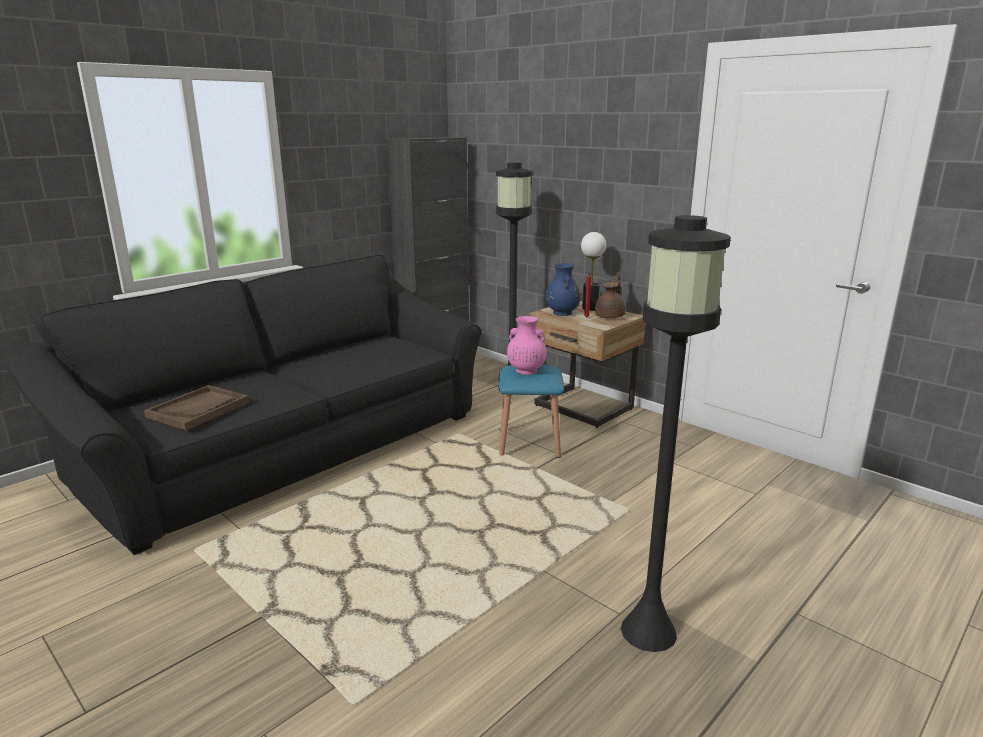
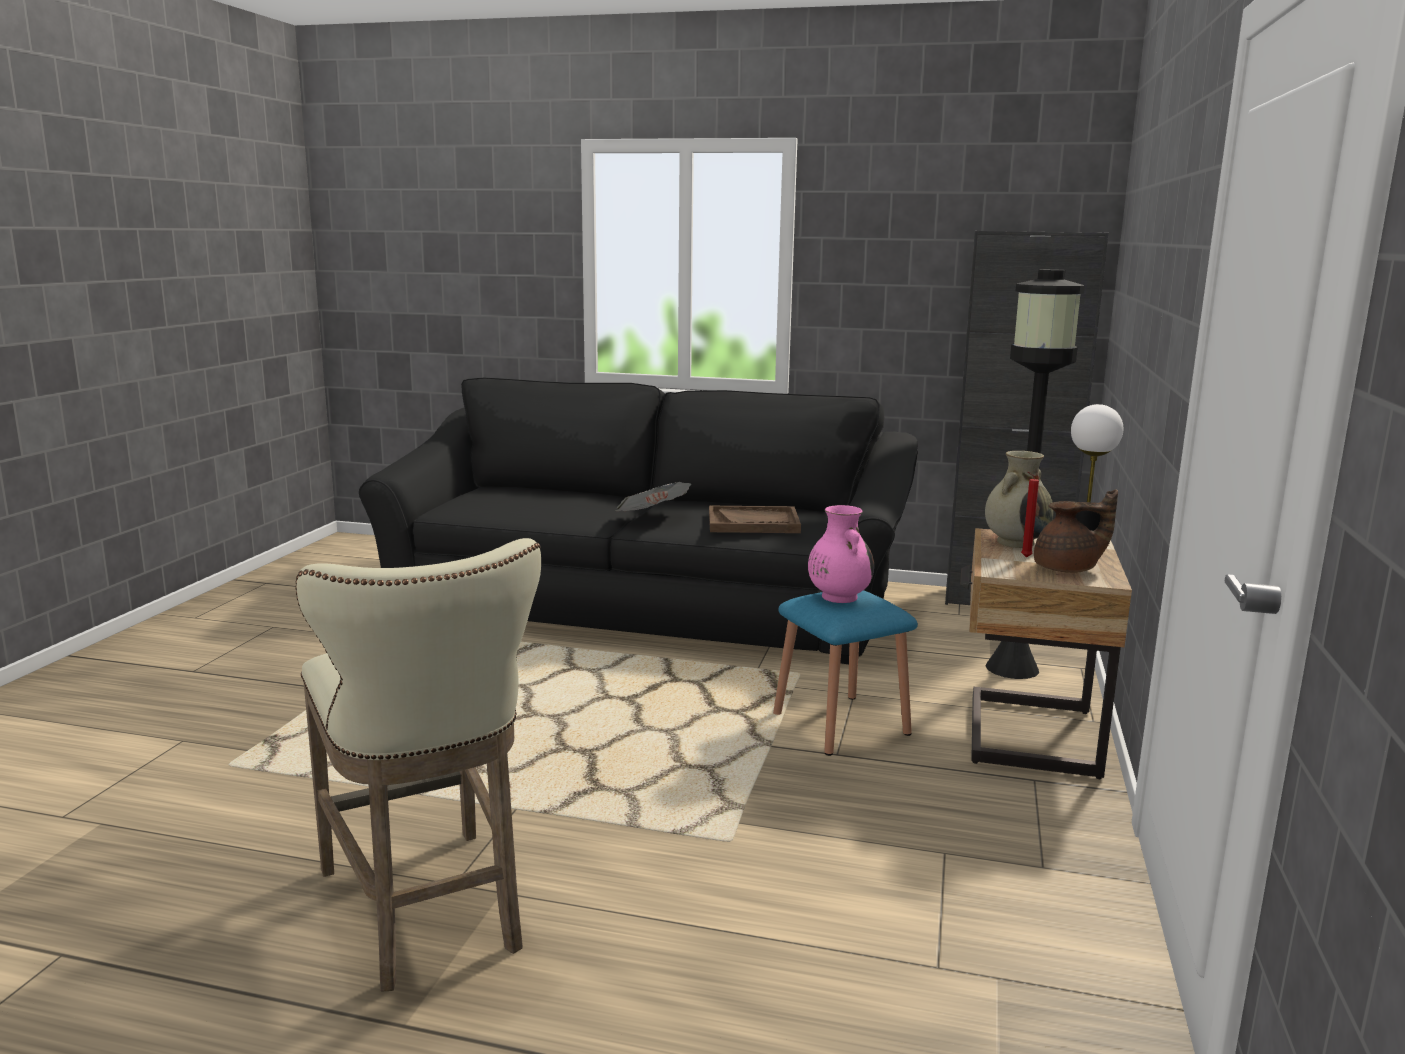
camera: 60 degrees right, 5 degrees down
brown tray [144,385,249,430] -> brown tray moved to [709,506,801,533]
blue vase [546,263,581,316] -> beige vase [985,451,1054,548]
black floor lamp [621,215,731,652] -> beige stool [295,538,541,991]
none -> newspaper [615,482,691,511]

